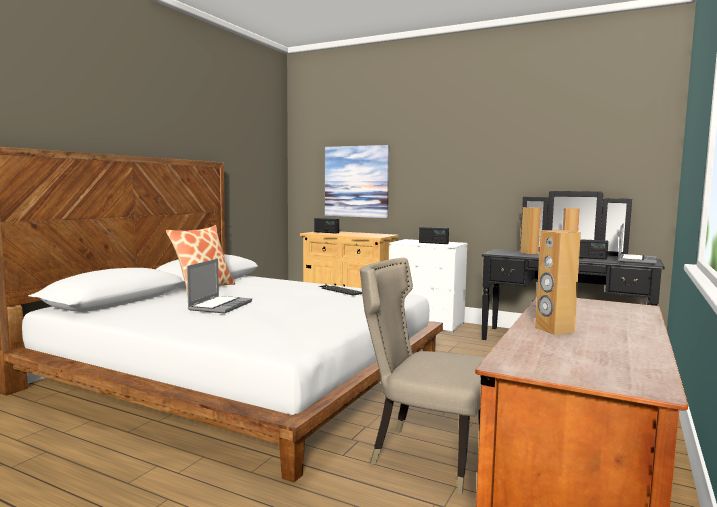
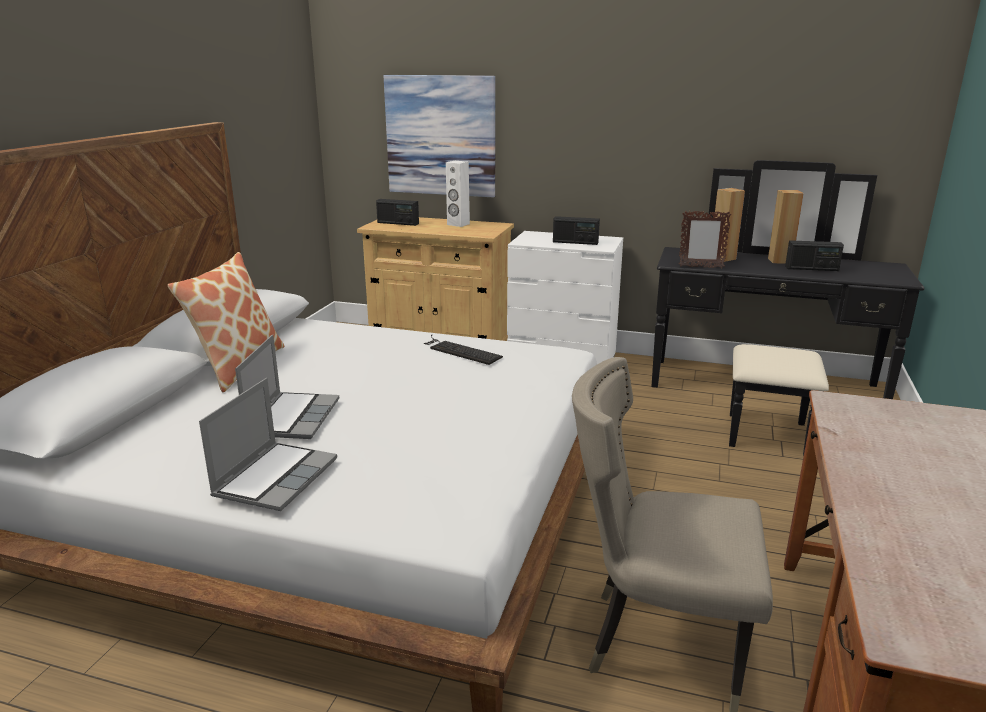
camera: 10 degrees left, 15 degrees up
brown speaker [535,230,581,335] -> none
laptop [618,223,657,264] -> laptop moved to [199,378,337,511]
none -> white speaker [446,161,470,227]
none -> picture frame [679,211,731,268]

